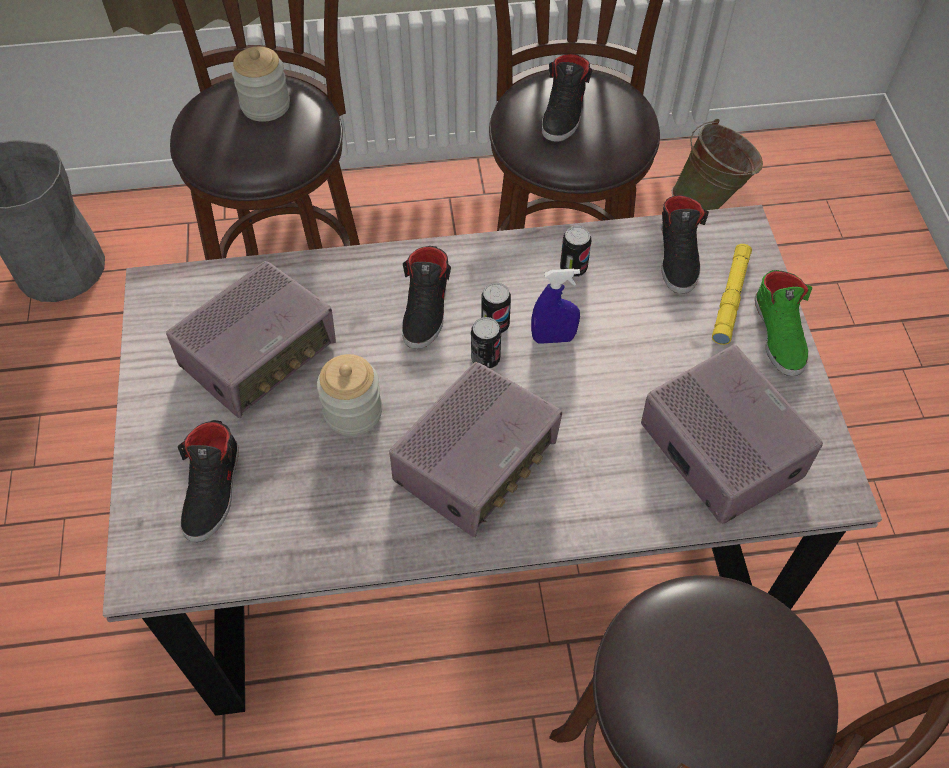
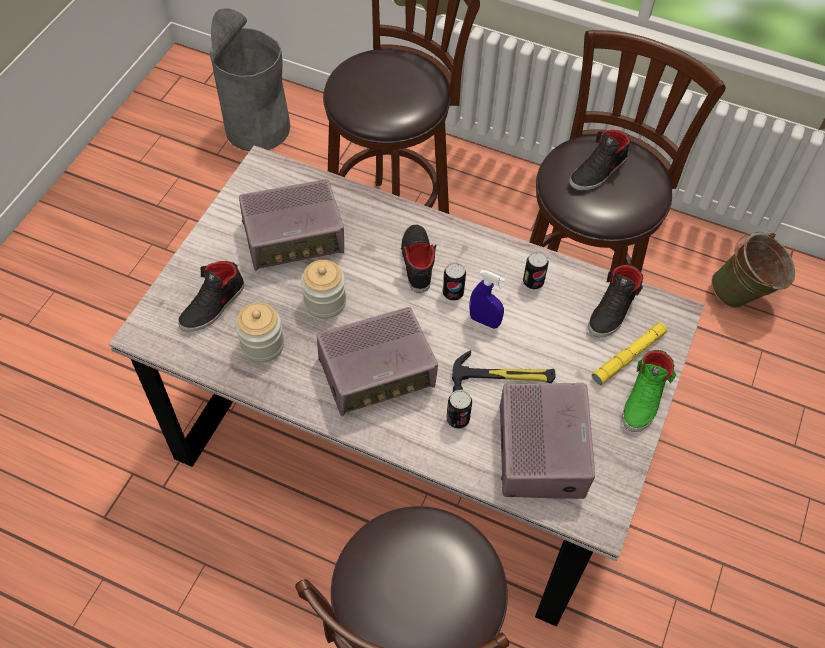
camera: 30 degrees right, 0 degrees up
jar [232,47,290,122] -> jar moved to [235,302,284,363]
black shoe [402,246,451,349] -> black shoe turned 135 degrees clockwise [401,224,437,293]
can [471,317,501,369] -> can moved to [447,390,472,429]
none -> hammer [452,350,556,392]

